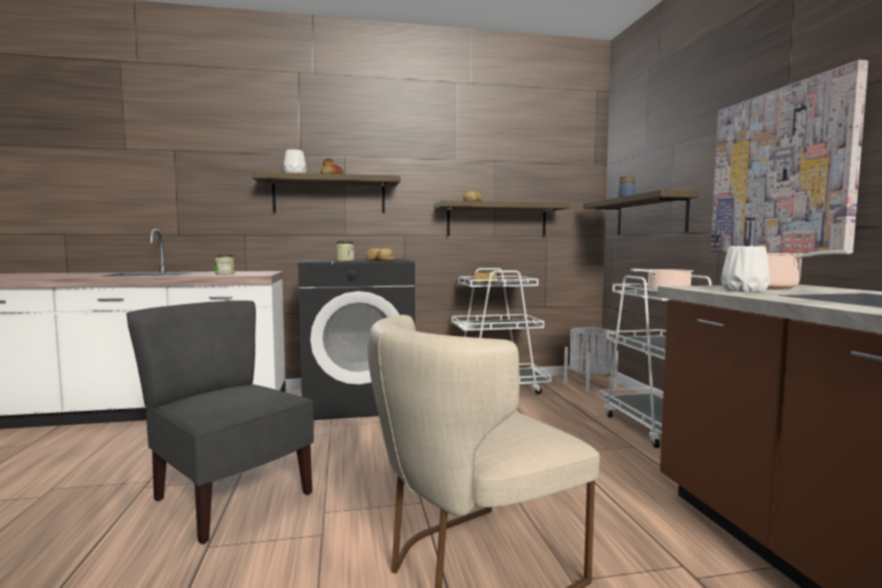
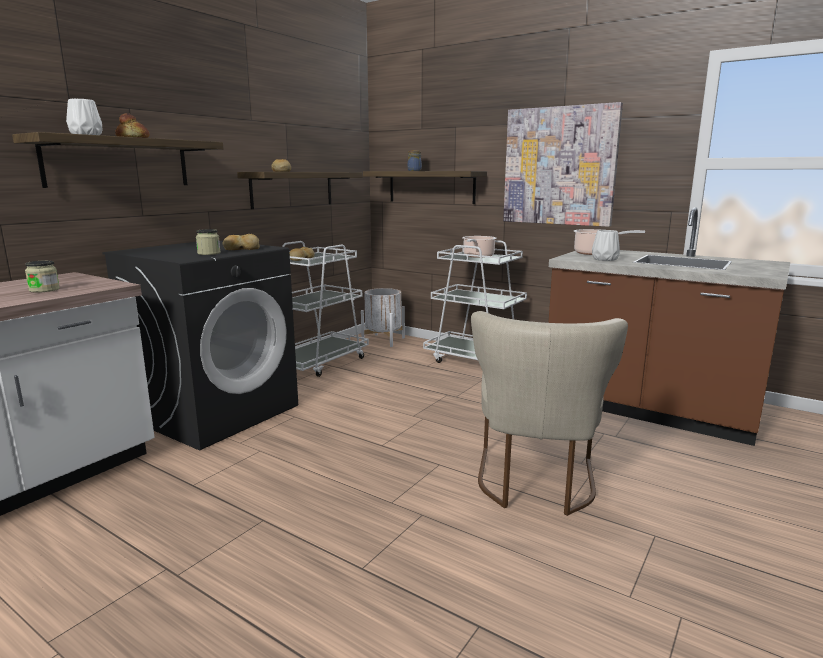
camera: 45 degrees left, 10 degrees up
grey chair [126,300,314,544] -> none

